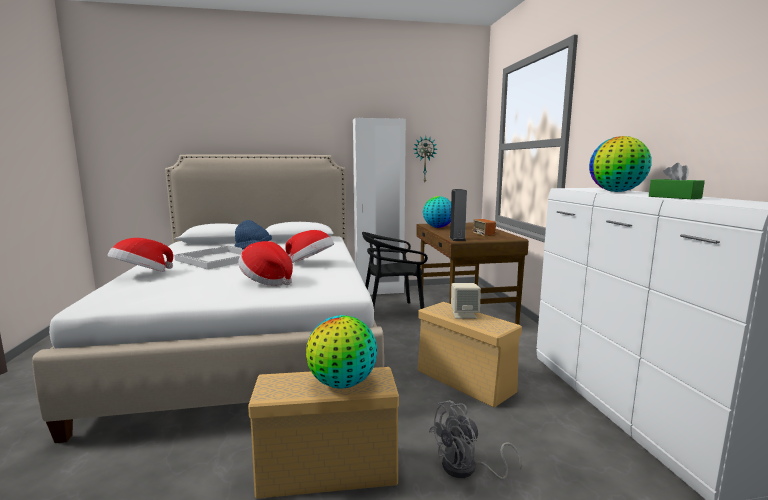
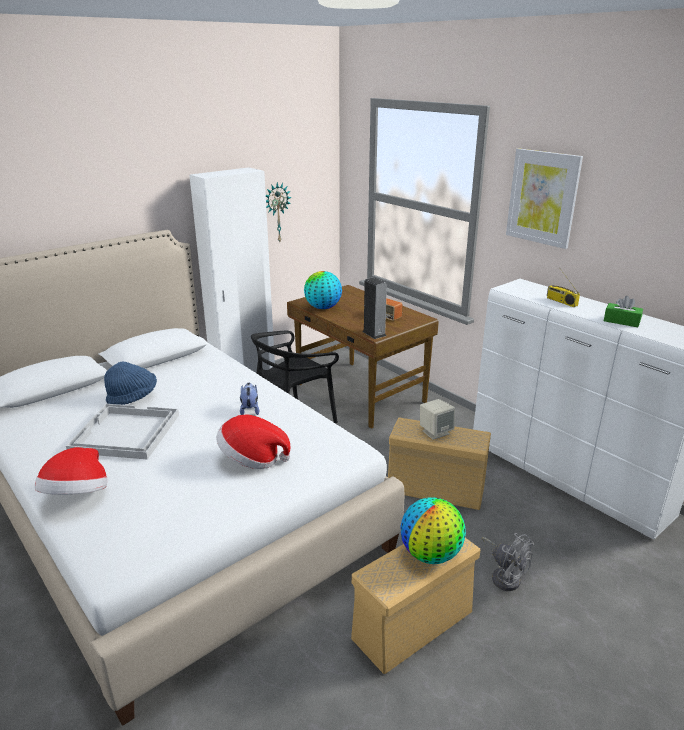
camera: 30 degrees left, 15 degrees up
hat [285,230,334,263] -> plush toy [240,383,259,415]
grey fan [429,400,522,480] -> grey fan turned 75 degrees counterclockwise [482,533,534,591]
globe [589,136,652,192] -> radio [547,270,580,307]
none -> picture [506,149,583,249]

